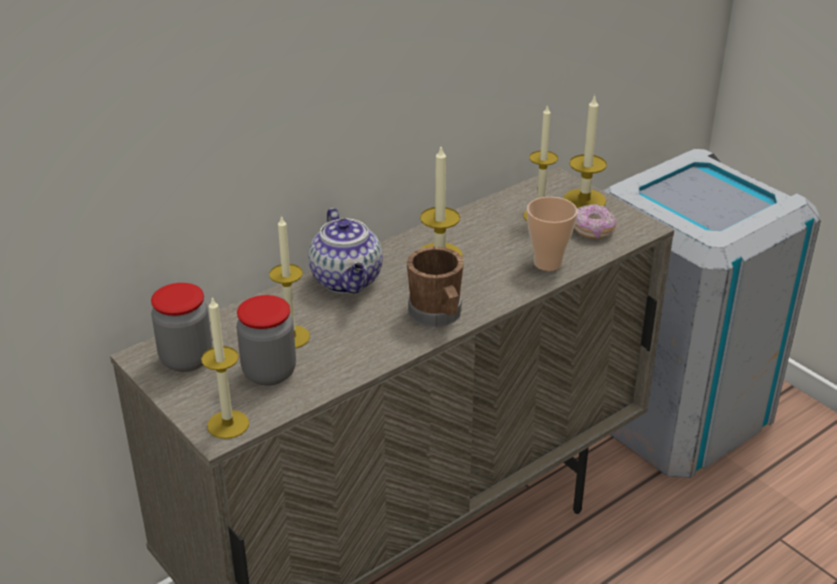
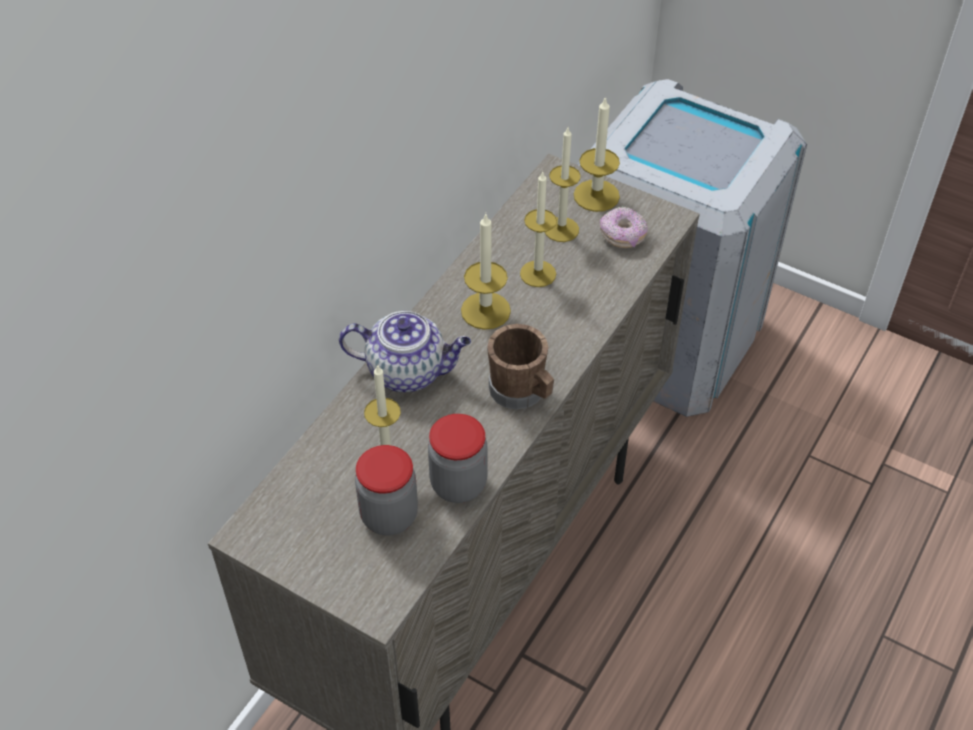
camera: 20 degrees left, 15 degrees up
jar [151,283,212,372] -> jar moved to [428,414,487,503]
candle [201,296,249,439] -> candle moved to [520,171,557,287]
teapot [308,208,383,294] -> teapot turned 45 degrees counterclockwise [339,311,471,392]
cup [527,197,577,271] -> none

